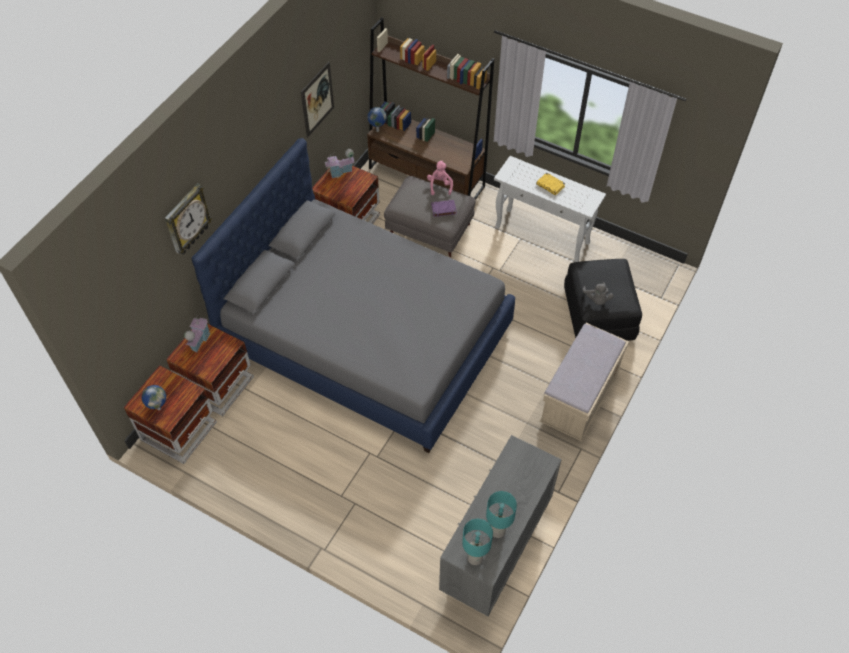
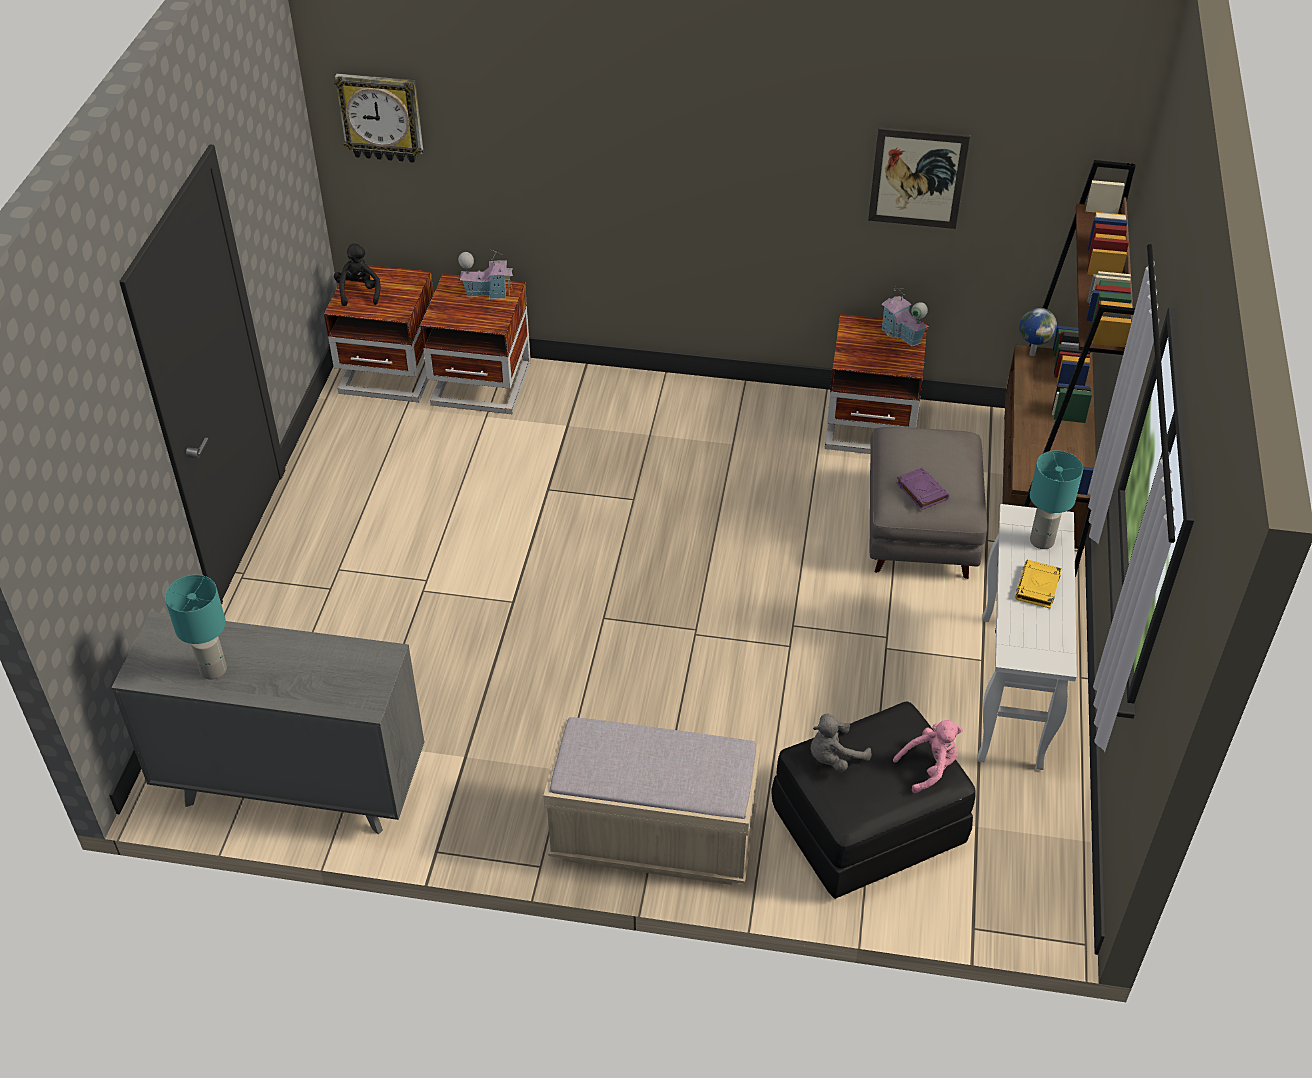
camera: 70 degrees right, 10 degrees down
globe [142,385,166,410] -> black plush toy [334,244,381,306]
wall clock [165,183,212,254] -> wall clock moved to [334,73,423,163]
grey bed [192,138,515,453] -> none
pink plush toy [427,161,453,195] -> pink plush toy moved to [893,720,963,793]
turquoise table lamp [462,519,493,565] -> turquoise table lamp moved to [1030,451,1083,549]

